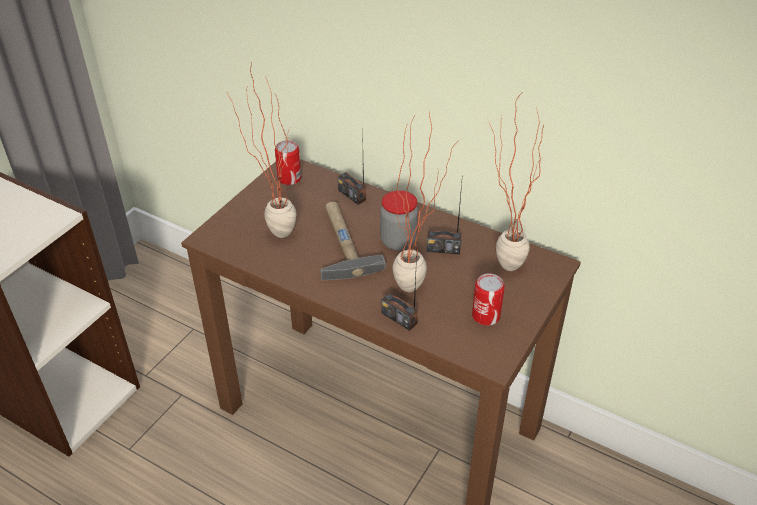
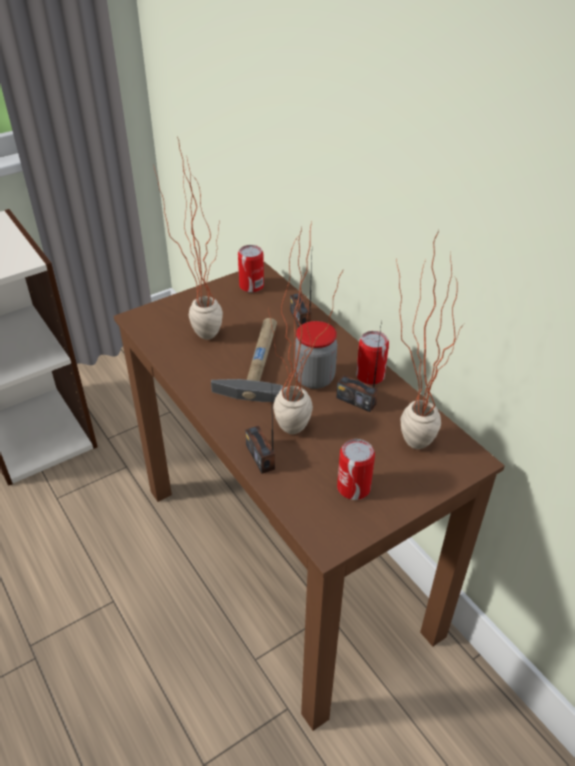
camera: 25 degrees right, 0 degrees up
none -> can [356,331,389,385]

